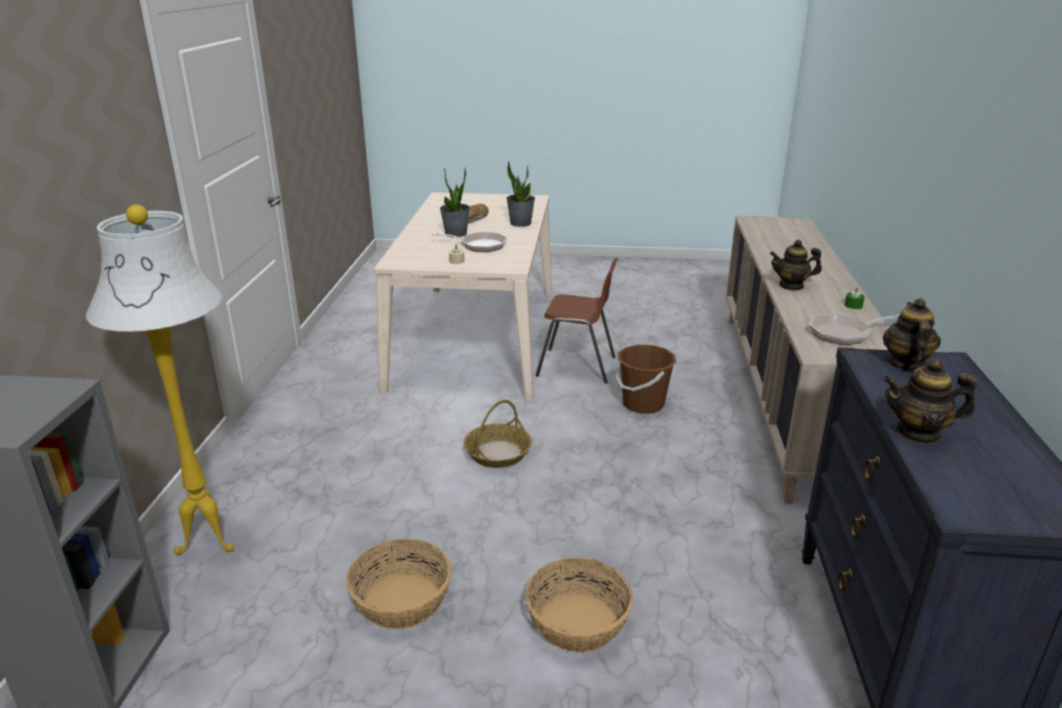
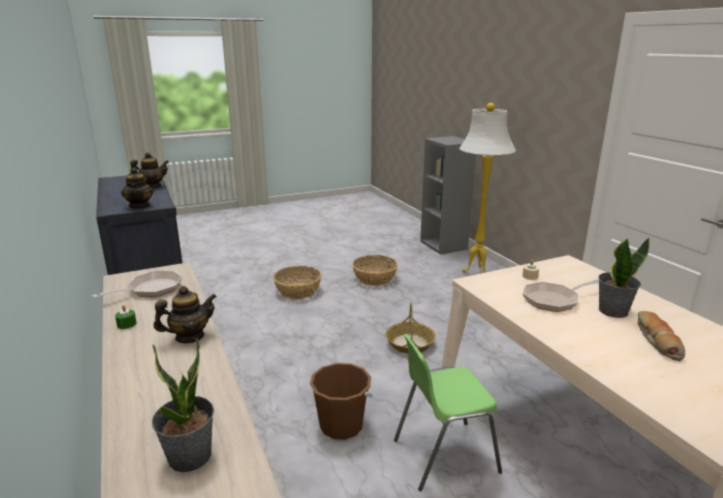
camera: 150 degrees right, 5 degrees down
potted plant [506,161,535,227] -> potted plant moved to [152,338,214,472]
brown chair [536,258,618,383] -> green chair [394,334,502,491]

